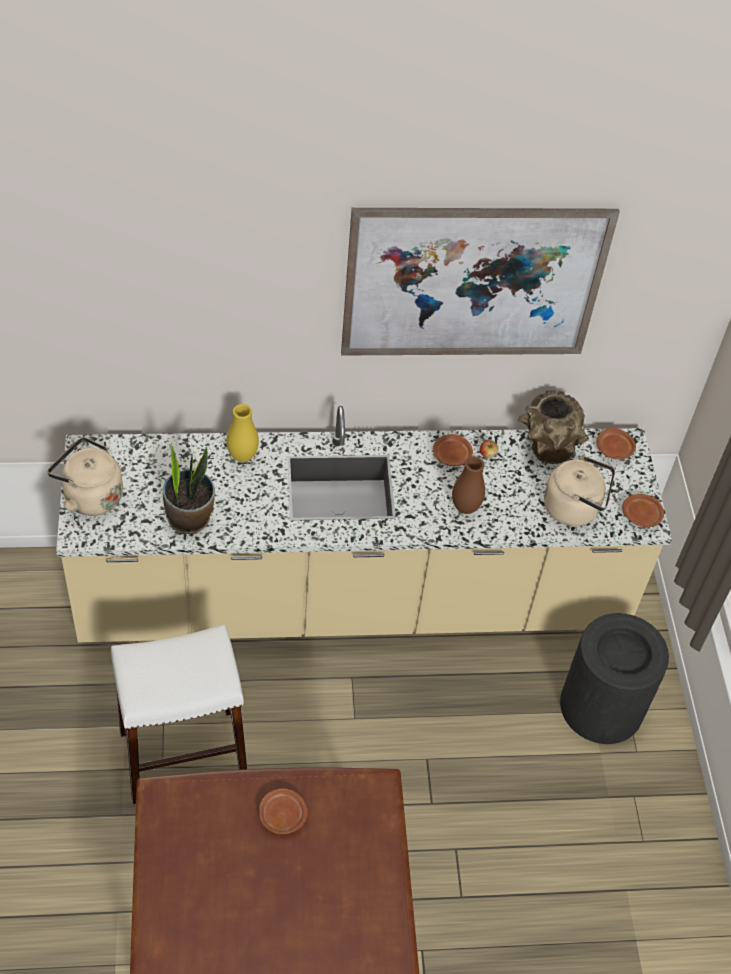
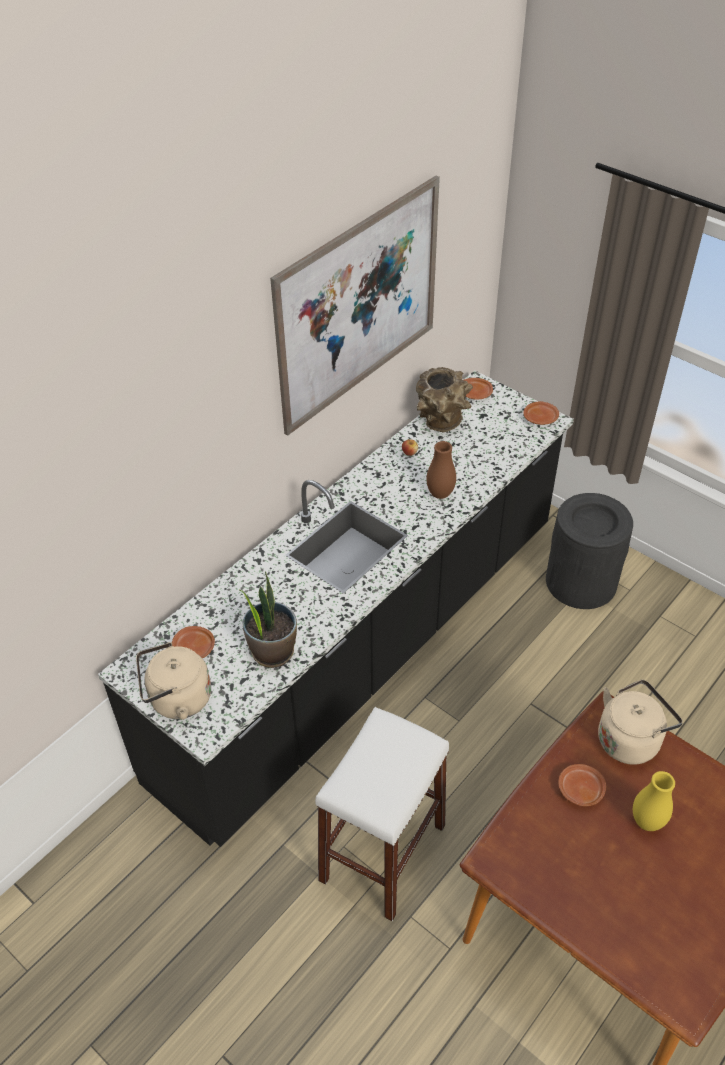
camera: 40 degrees left, 5 degrees down
beige counter [56,406,672,642] -> black counter [98,371,574,847]
yellow vase [226,404,259,462] -> yellow vase moved to [633,771,675,831]
brown plate [433,434,473,466] -> brown plate moved to [172,626,215,659]
beige kettle [544,455,615,526] -> beige kettle moved to [598,679,683,765]

